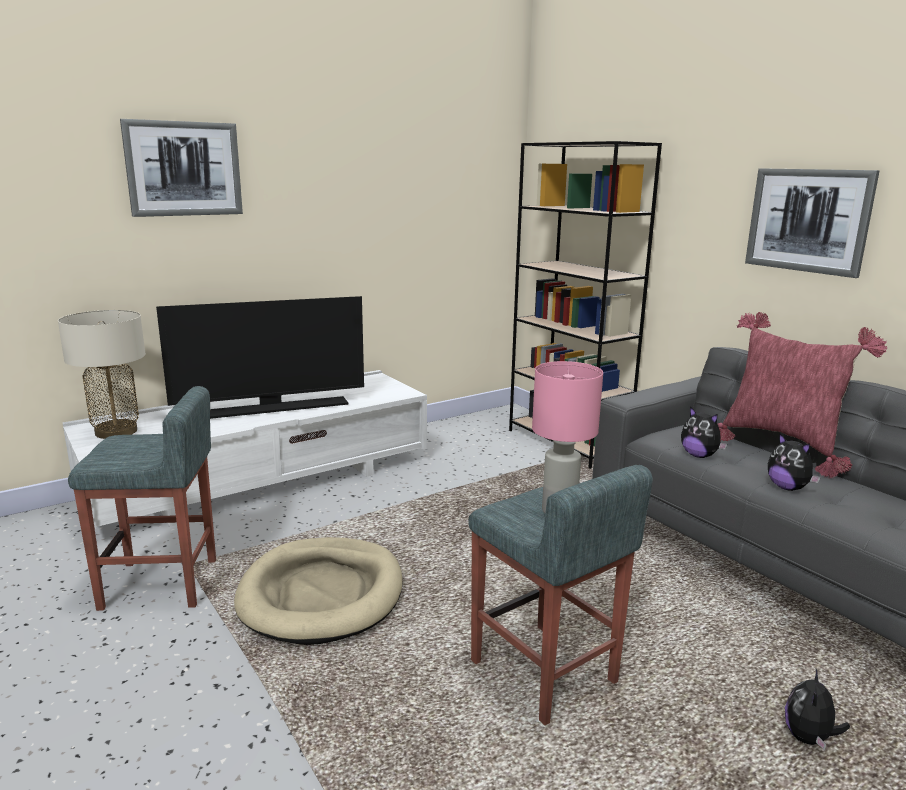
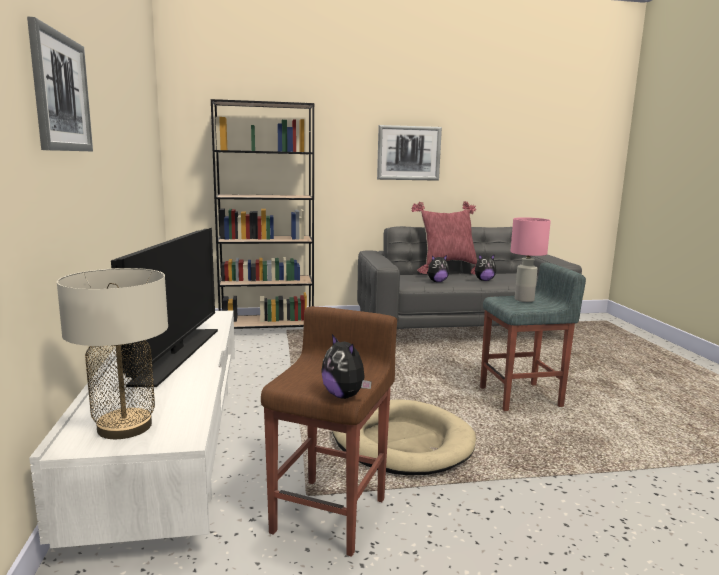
camera: 65 degrees left, 5 degrees down
grey stool [68,386,216,611] -> brown stool [261,306,397,557]
plush toy [785,669,850,750] -> plush toy moved to [321,334,372,399]

